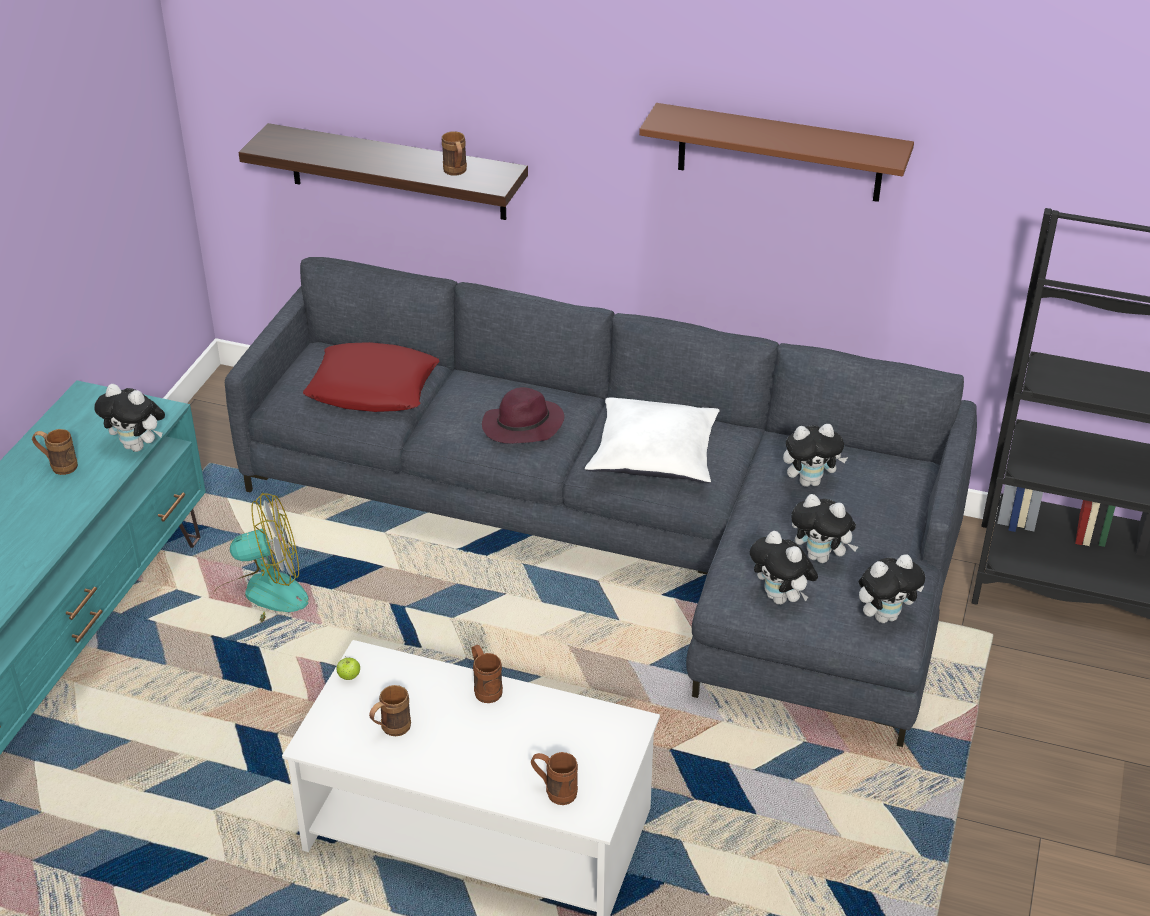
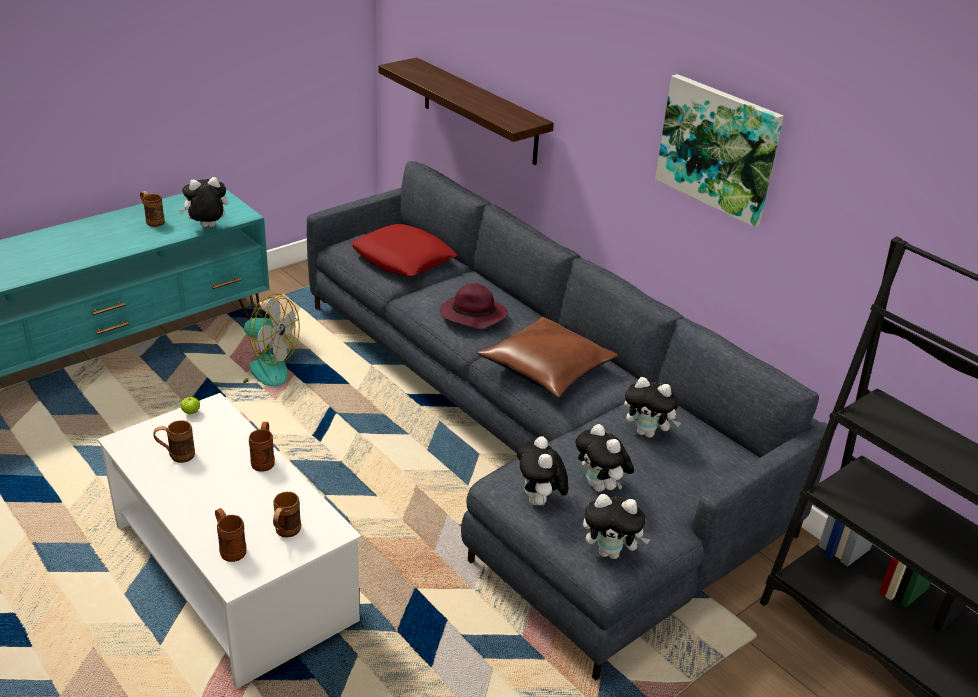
camera: 30 degrees right, 5 degrees down
plush toy [94,384,165,452] -> plush toy turned 105 degrees clockwise [179,177,228,227]
brown mug [442,131,467,176] -> brown mug moved to [273,492,301,537]
white pillow [585,397,720,483] -> brown pillow [477,317,618,398]
brown shelf [639,103,914,202] -> picture [655,74,784,227]

